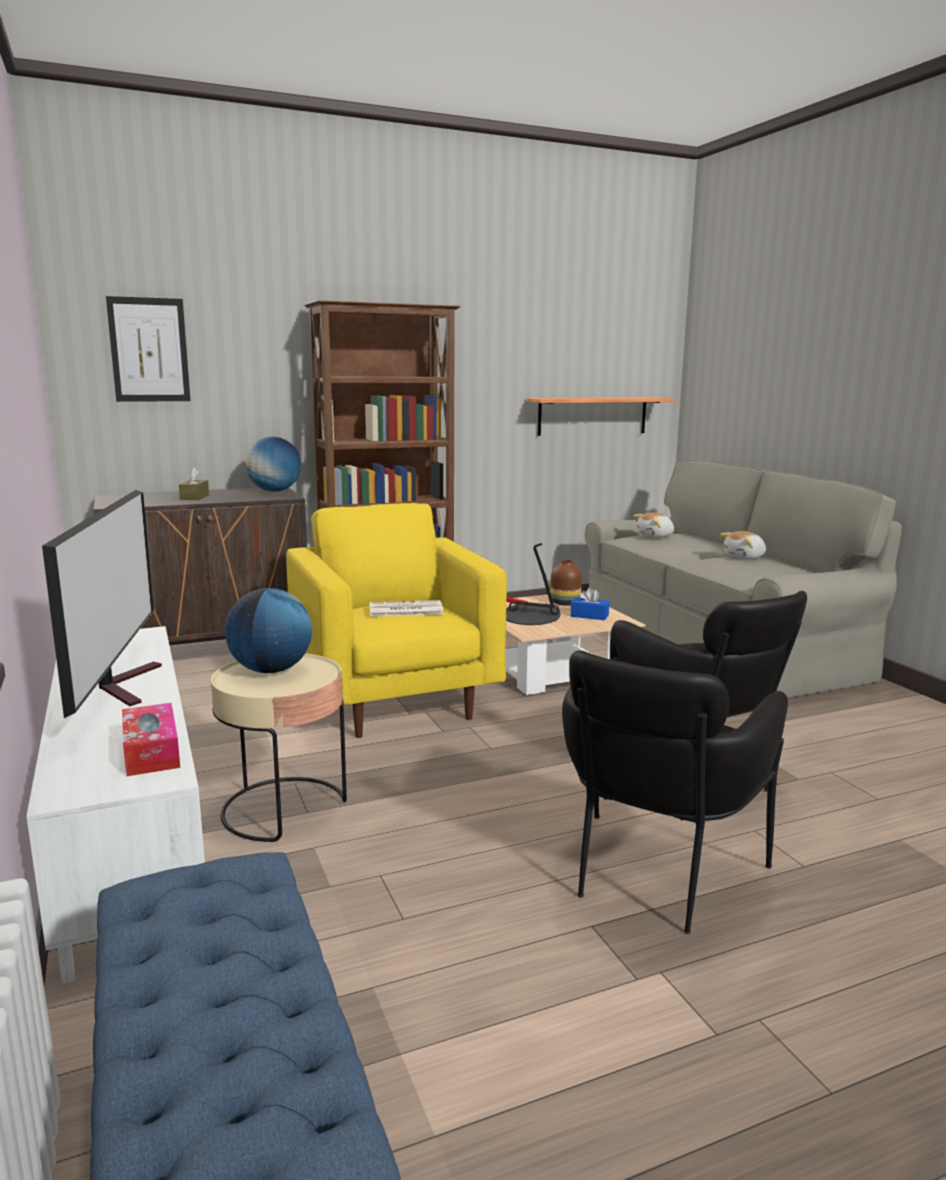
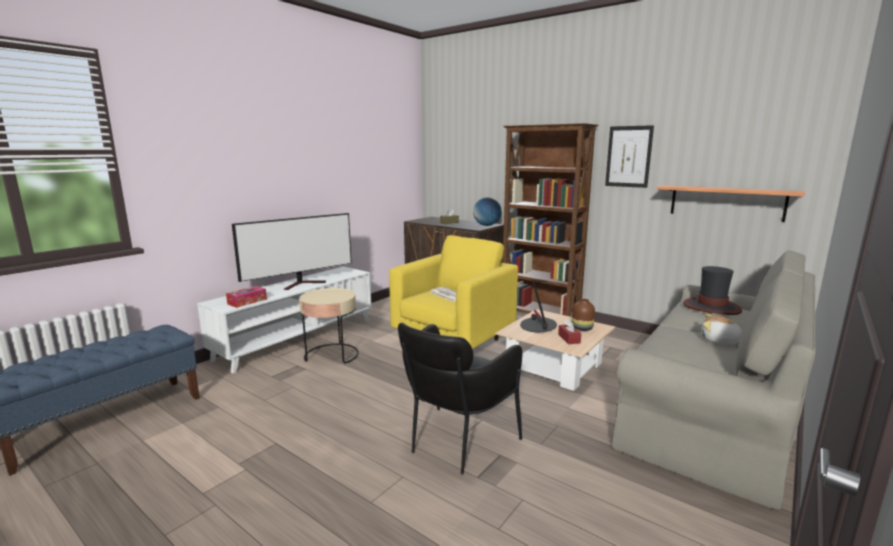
camera: 60 degrees right, 0 degrees up
picture [106,296,190,402] -> picture moved to [605,125,654,188]
globe [225,588,312,673] -> none
black armchair [562,650,788,934] -> none
blue tissue box [571,587,609,620] -> red tissue box [558,319,581,344]
plush toy [633,512,674,538] -> hat [683,266,742,315]

